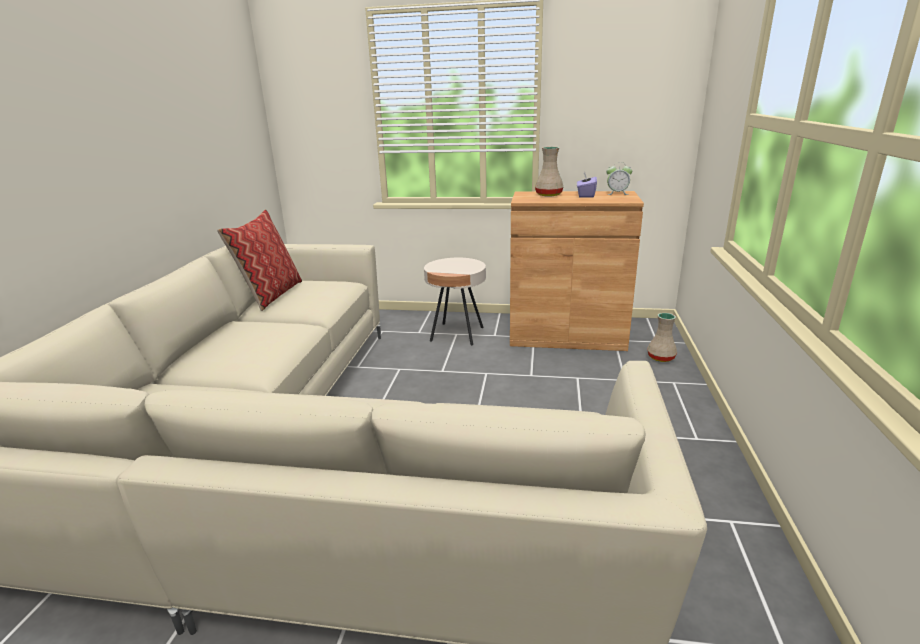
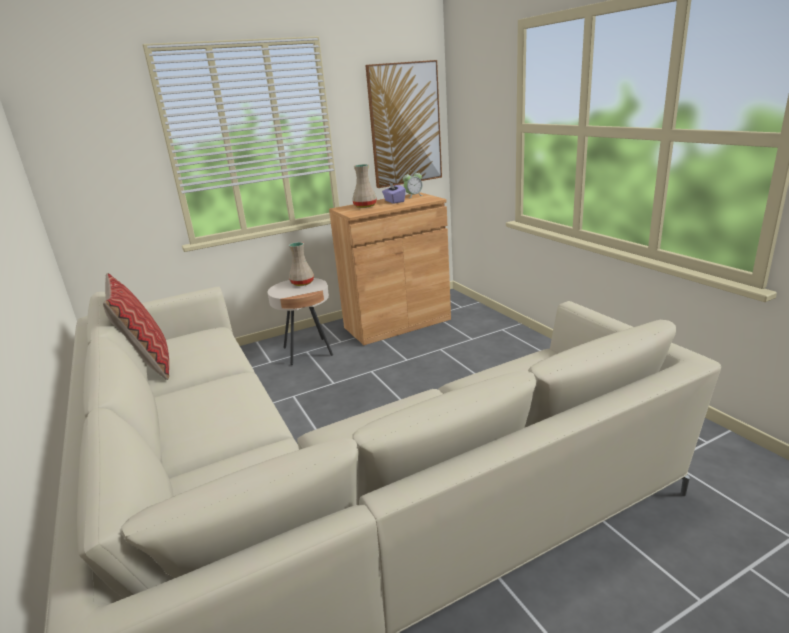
camera: 35 degrees left, 0 degrees up
beige vase [647,313,677,362] -> beige vase moved to [289,242,314,286]
none -> picture [365,60,442,188]

